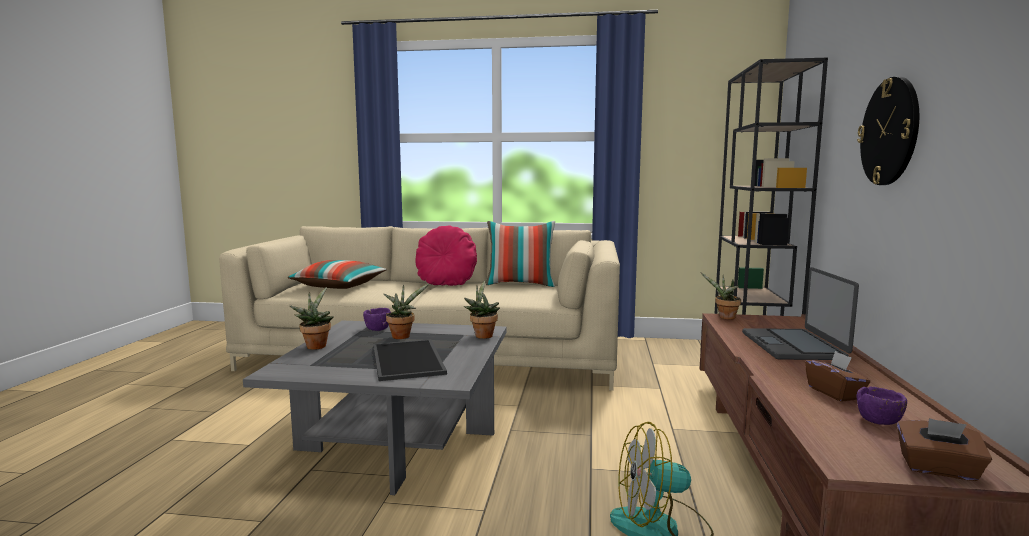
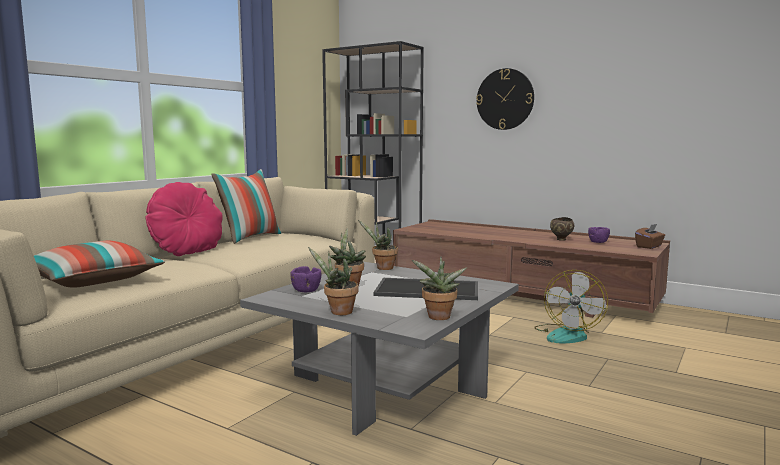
camera: 65 degrees left, 0 degrees up
potted plant [700,272,741,320] -> potted plant moved to [412,256,467,320]
laptop [742,267,859,360] -> none
brown tissue box [805,351,870,402] -> brown bowl [550,217,574,241]

